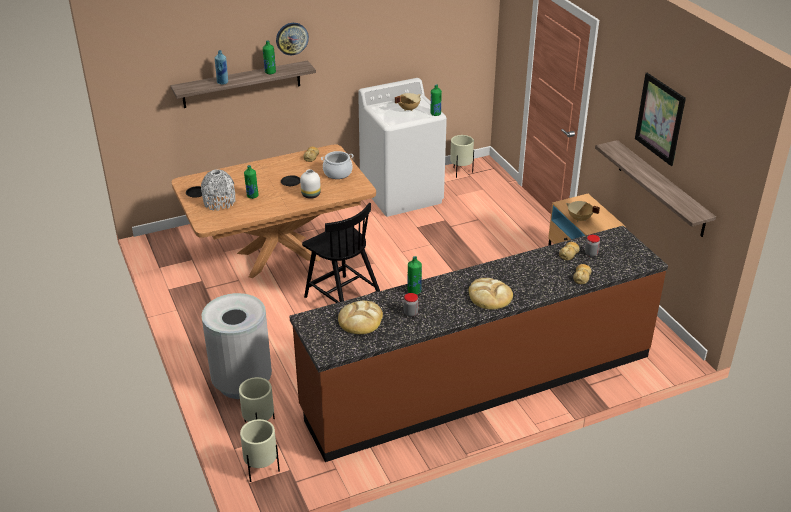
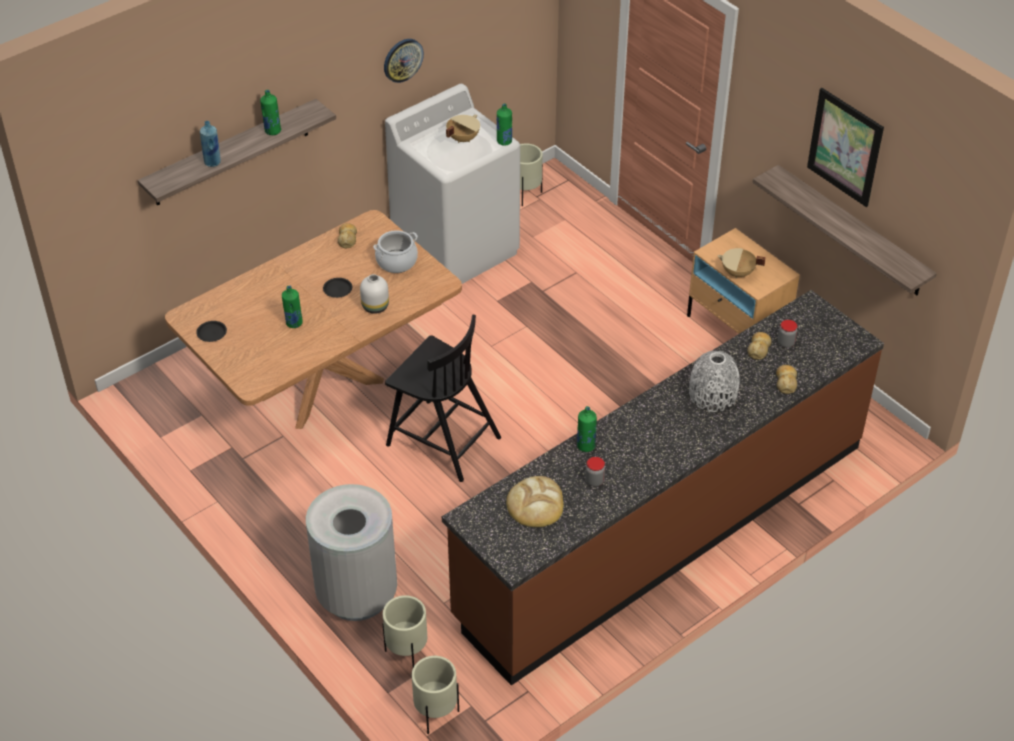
camera: 15 degrees left, 10 degrees up
grey vase [201,169,235,211] -> grey vase moved to [689,350,740,412]
wall clock [276,23,309,55] -> wall clock moved to [384,39,424,83]
bread [469,278,513,309] -> none

